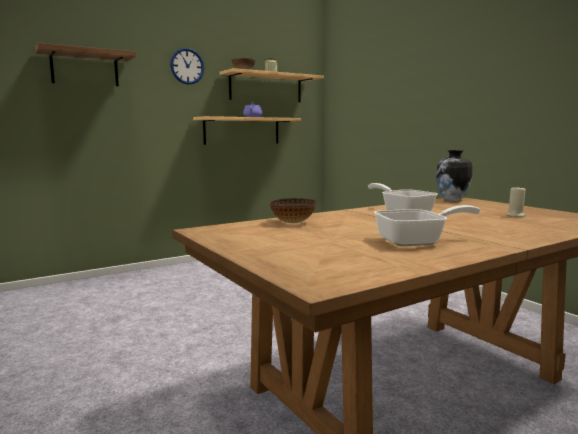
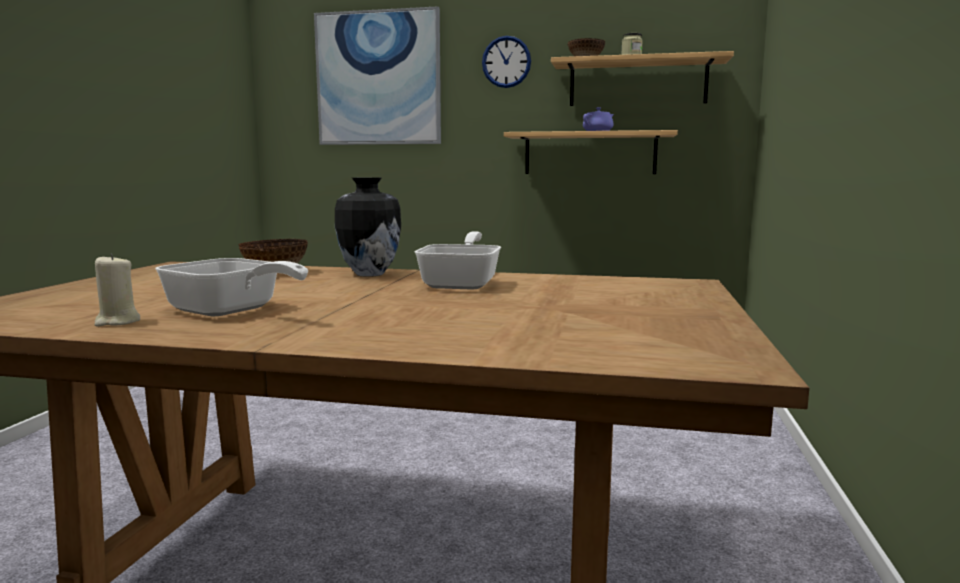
camera: 45 degrees right, 0 degrees up
shelf [35,43,137,86] -> picture [314,6,441,145]
vase [436,150,473,202] -> vase moved to [335,177,401,277]
beige candle [507,185,526,217] -> beige candle moved to [94,253,140,326]

